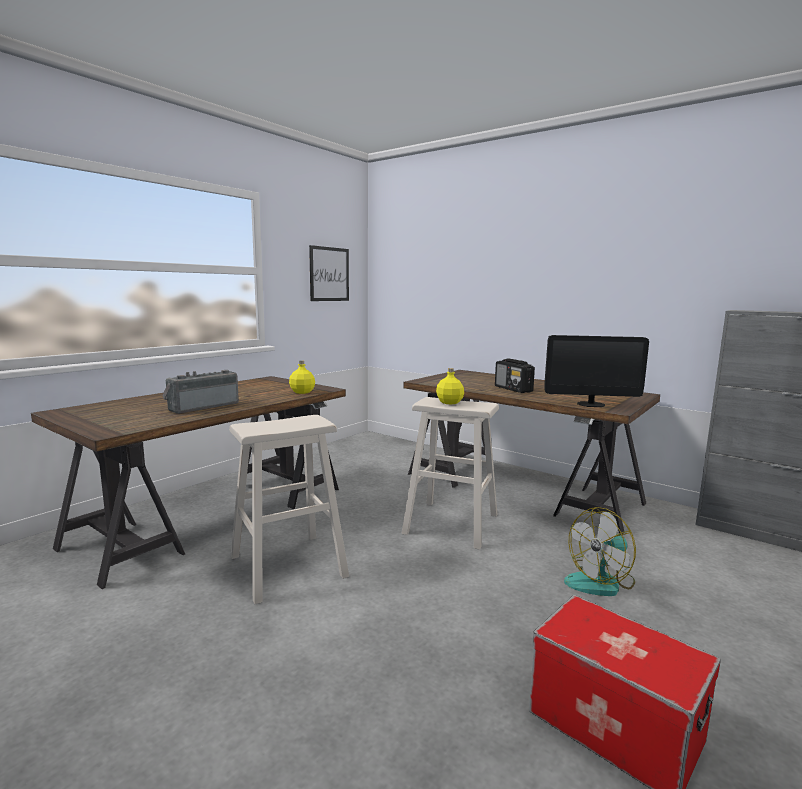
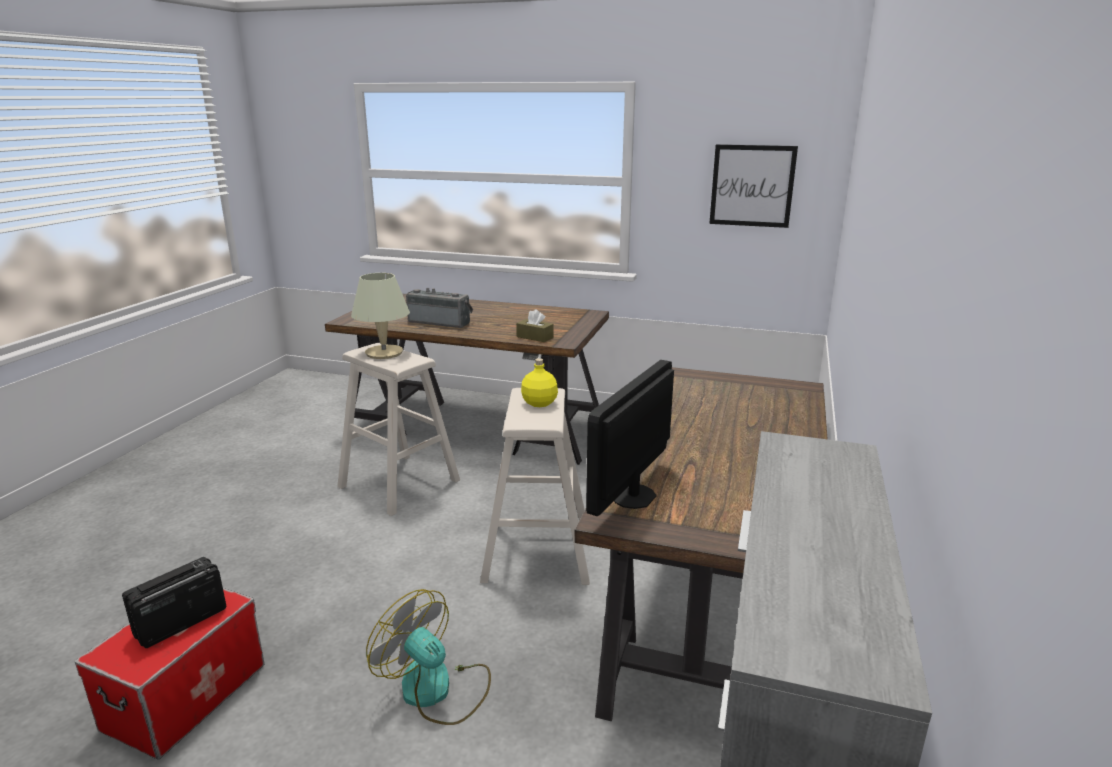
camera: 70 degrees right, 10 degrees up
yellow bottle [289,361,315,394] -> brown tissue box [516,309,554,342]
radio [495,358,535,393] -> radio moved to [122,557,226,648]
monitor [544,335,649,407] -> monitor turned 45 degrees clockwise [586,360,674,516]
none -> beige table lamp [351,273,410,359]

